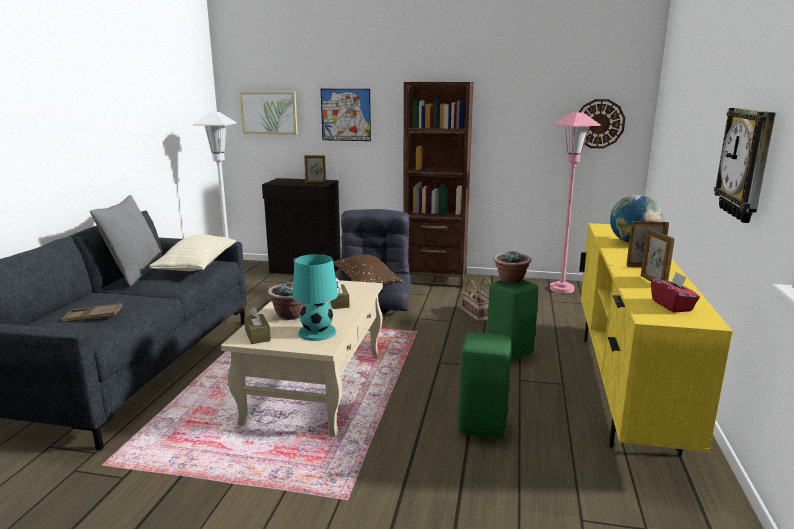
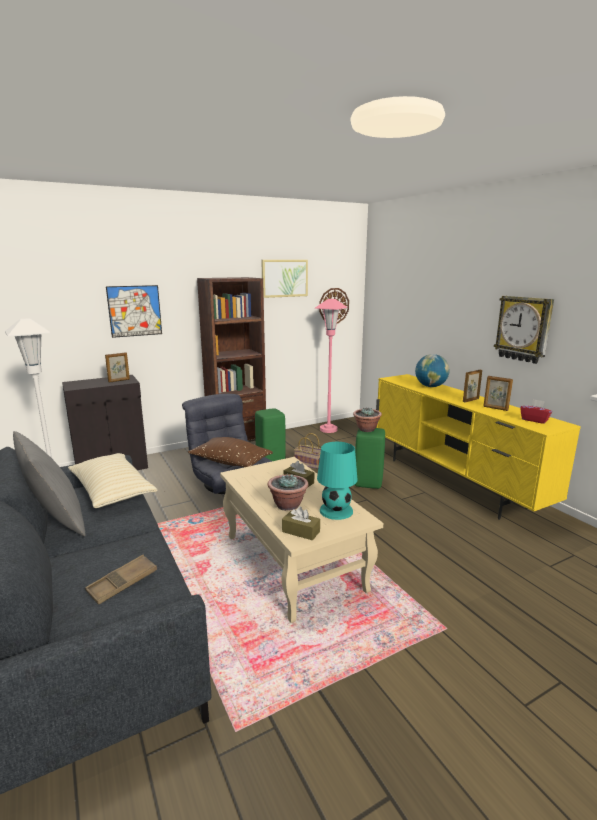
camera: 40 degrees left, 0 degrees up
picture [240,92,298,135] -> picture moved to [261,260,308,298]
green stool [458,332,511,438] -> green stool moved to [255,408,286,461]

